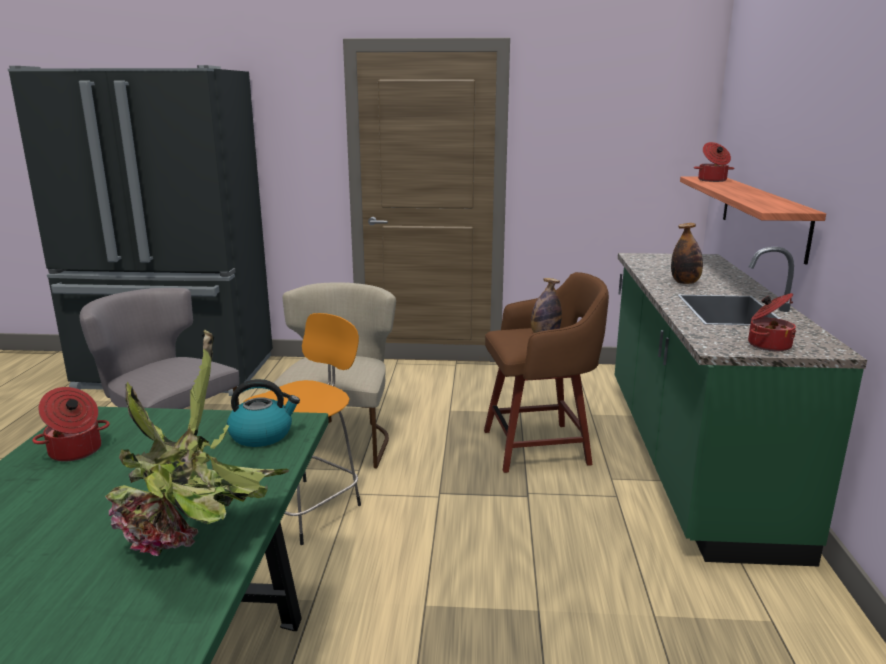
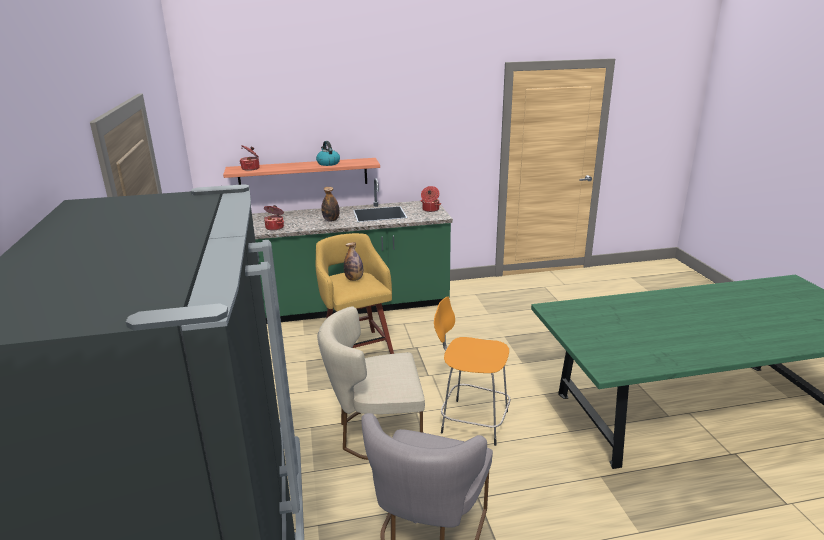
camera: 105 degrees left, 5 degrees up
cooking pot [32,387,110,462] -> cooking pot moved to [264,205,284,230]
potted plant [105,329,289,556] -> none
kettle [227,379,300,447] -> kettle moved to [316,141,340,166]
brown stool [484,272,609,473] -> yellow stool [316,233,394,354]

